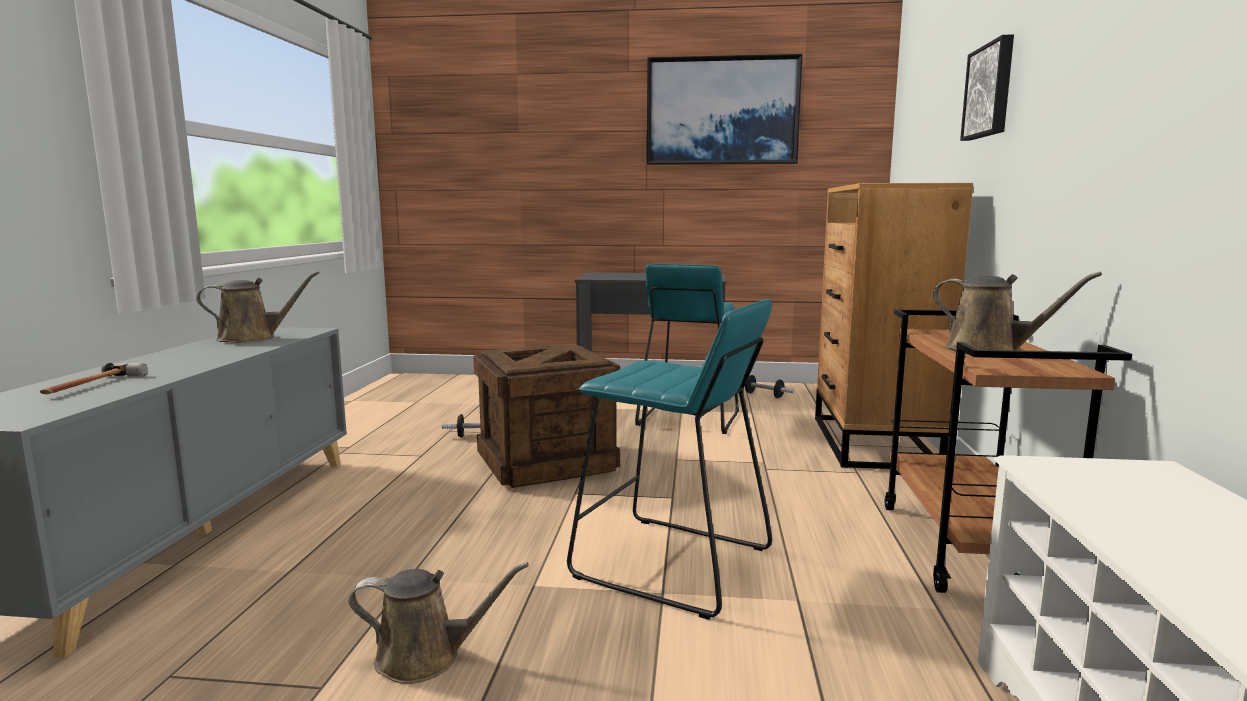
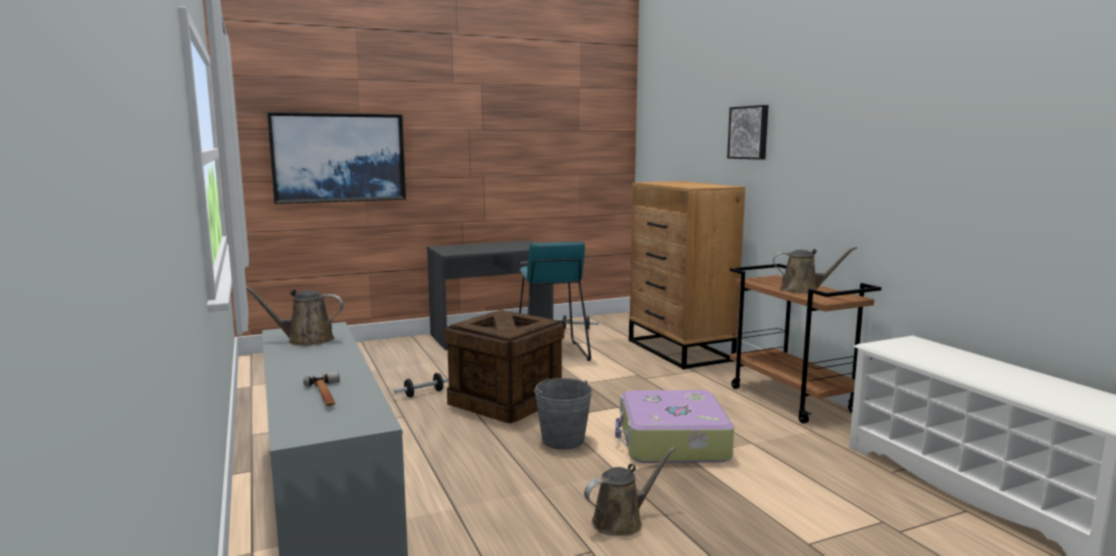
camera: 30 degrees left, 0 degrees up
brown watering can [196,271,319,343] -> brown watering can turned 135 degrees counterclockwise [246,286,344,346]
turquoise stool [567,299,772,620] -> suitcase [615,390,734,463]
picture [647,54,803,165] -> picture moved to [267,112,406,204]
none -> grey bucket [534,378,592,449]

